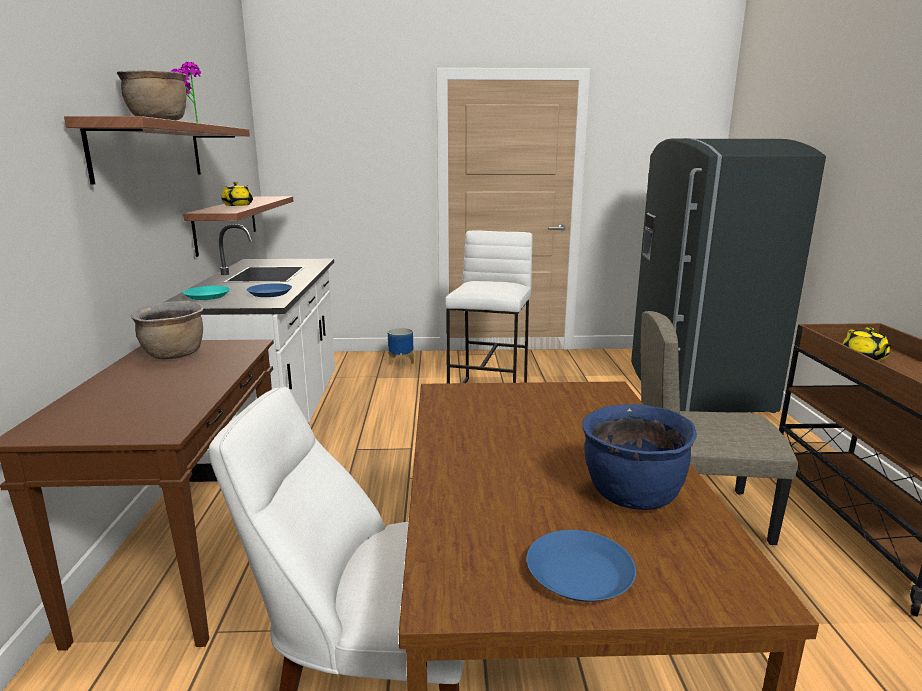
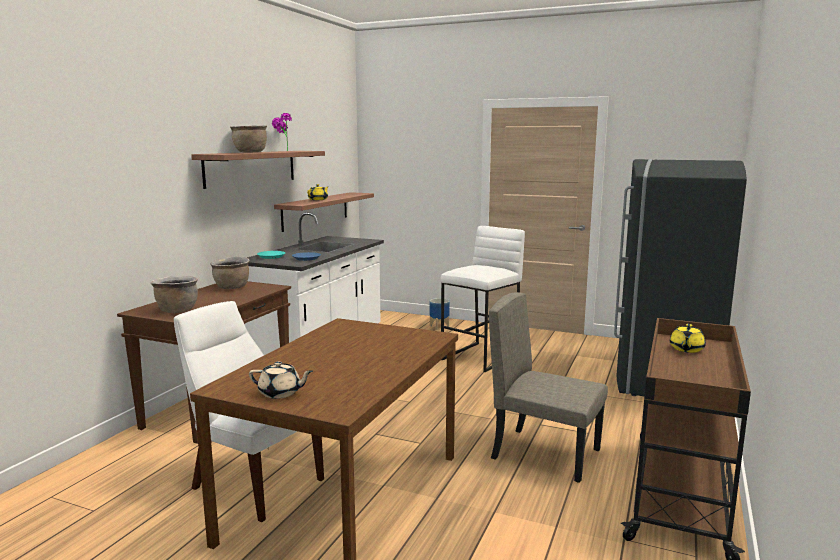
camera: 25 degrees right, 5 degrees down
blue plate [527,530,636,602] -> beige teapot [249,362,313,399]
blue cooking pot [582,404,697,510] -> none
none -> brown cooking pot [151,276,198,313]

